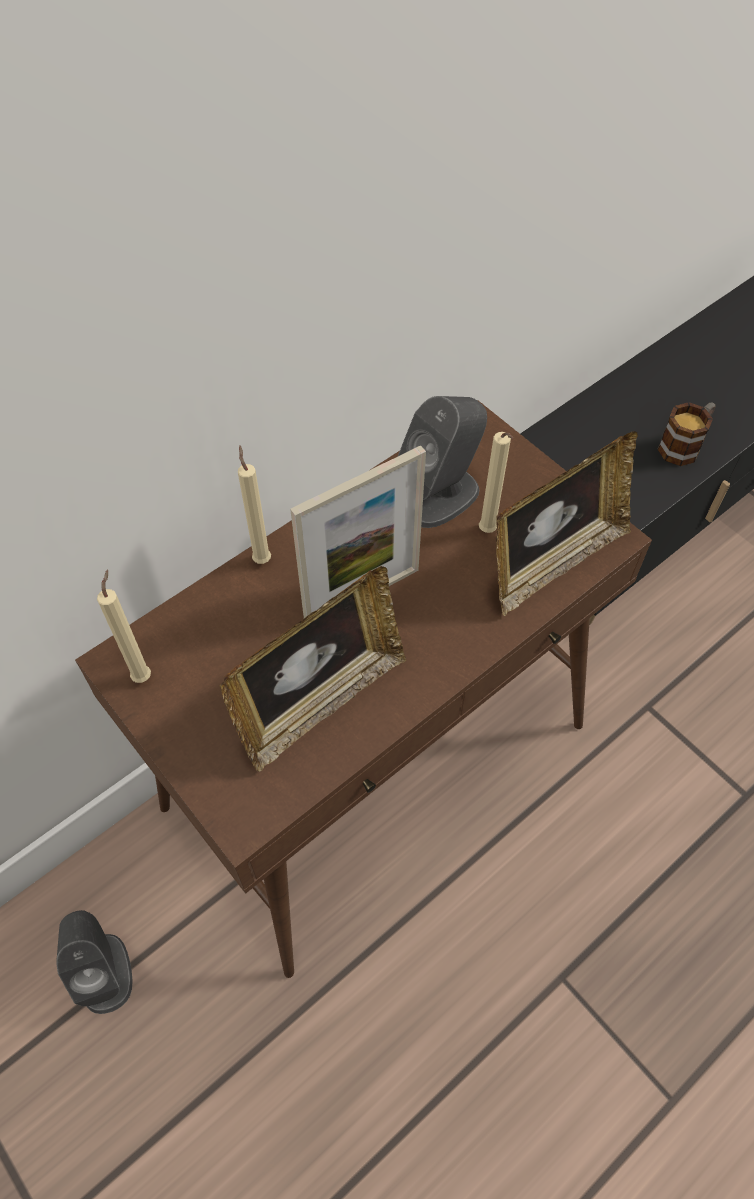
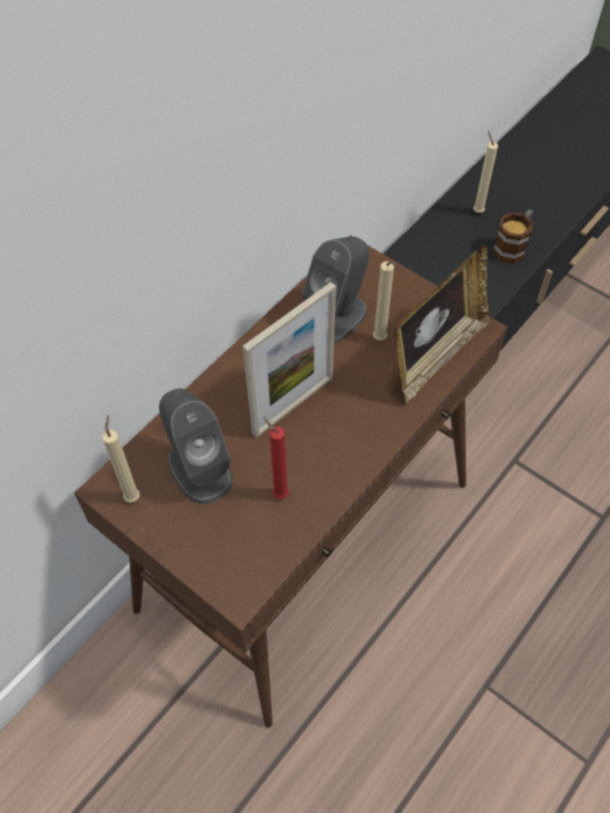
camera: 10 degrees left, 0 degrees up
grey speaker [56,910,133,1014] -> grey speaker moved to [159,388,232,504]
picture frame [219,566,406,772] -> red candle [263,417,289,499]
beige candle [238,446,271,564] -> beige candle moved to [473,131,498,213]

